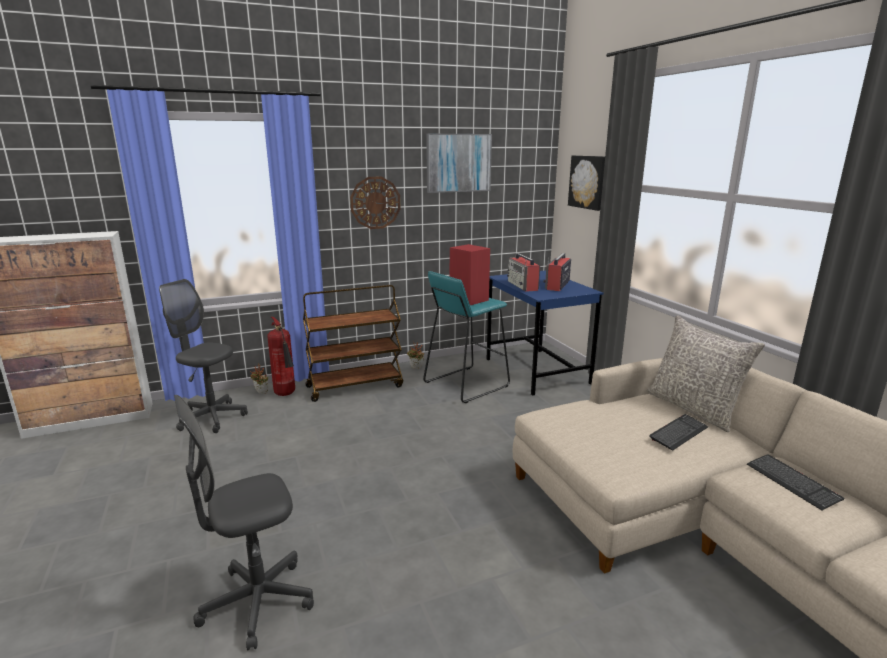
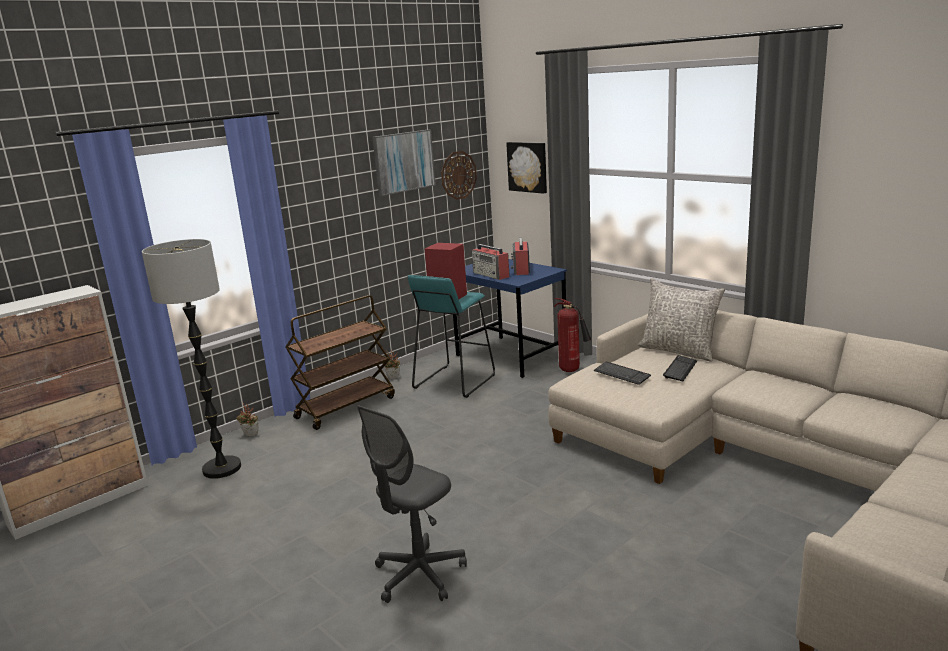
camera: 20 degrees left, 0 degrees up
grey office chair [159,279,248,433] -> floor lamp [142,239,241,479]
fire extinguisher [267,317,295,396] -> fire extinguisher moved to [554,298,591,372]
wall clock [350,177,400,229] -> wall clock moved to [441,151,477,200]
keyboard [747,454,844,510] -> keyboard moved to [594,362,651,385]

